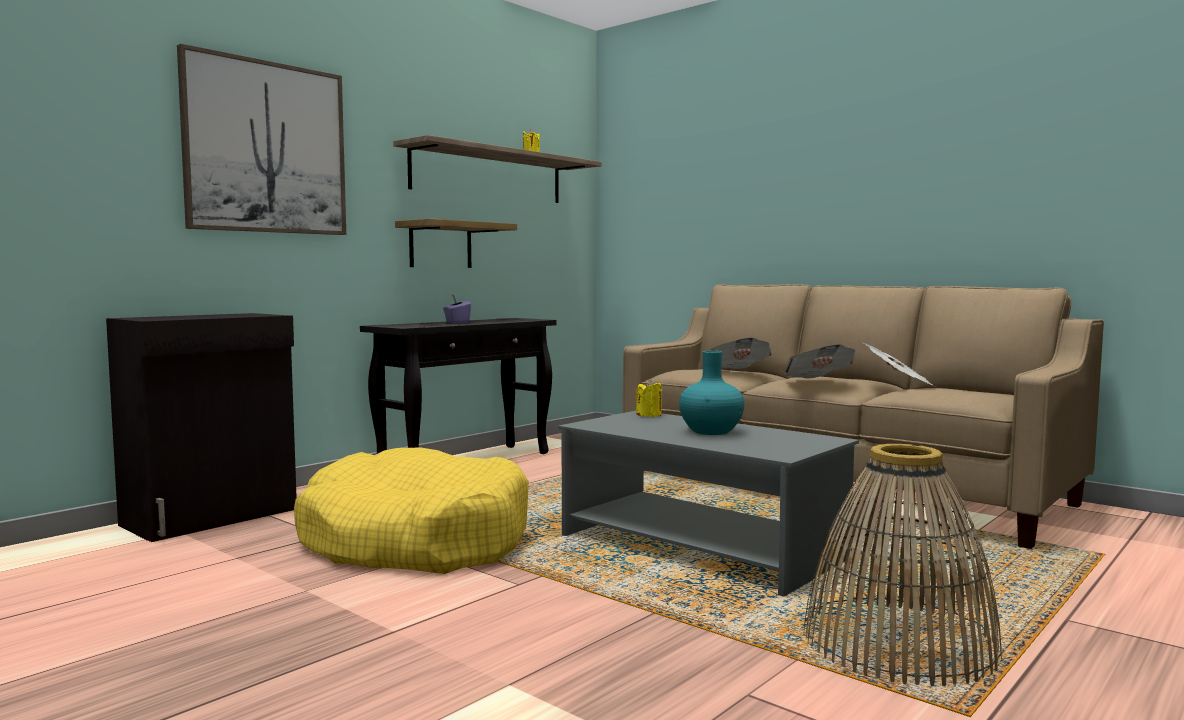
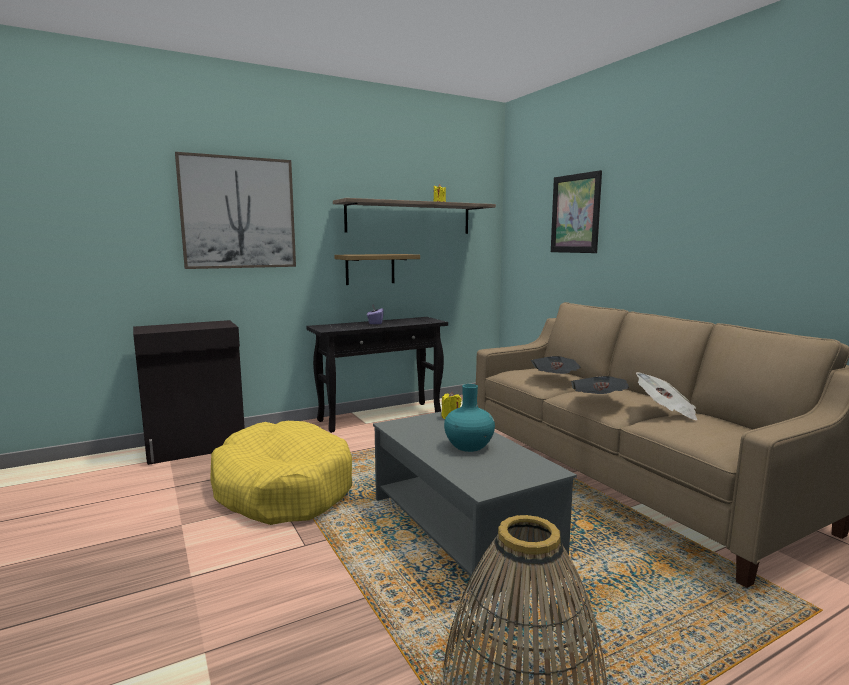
camera: 20 degrees right, 5 degrees up
none -> picture [551,170,602,253]

